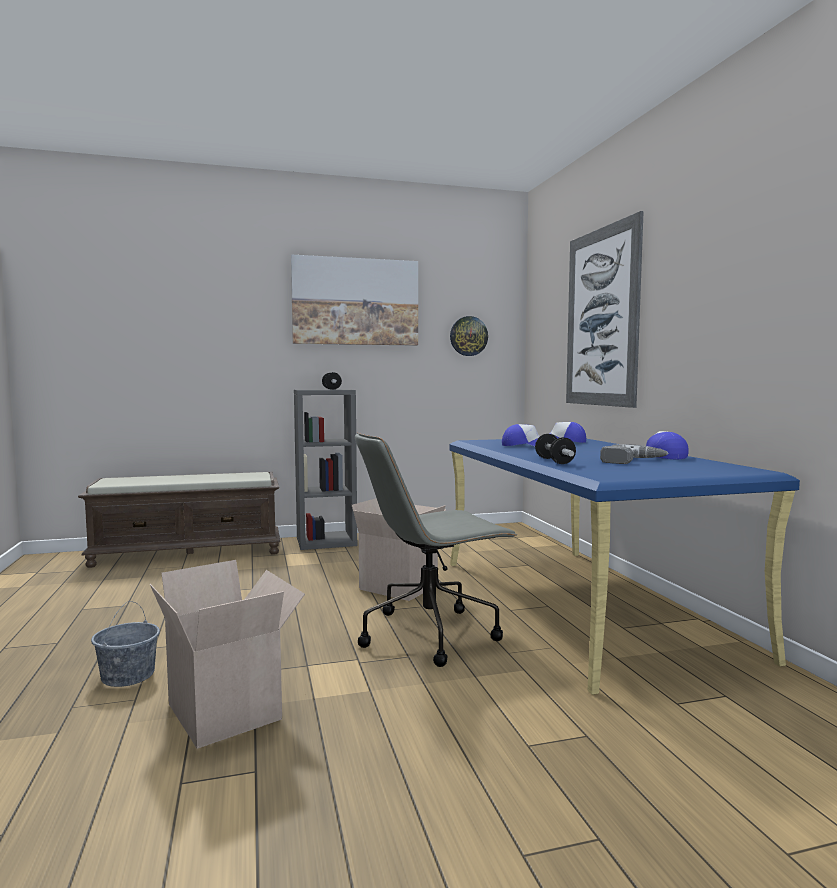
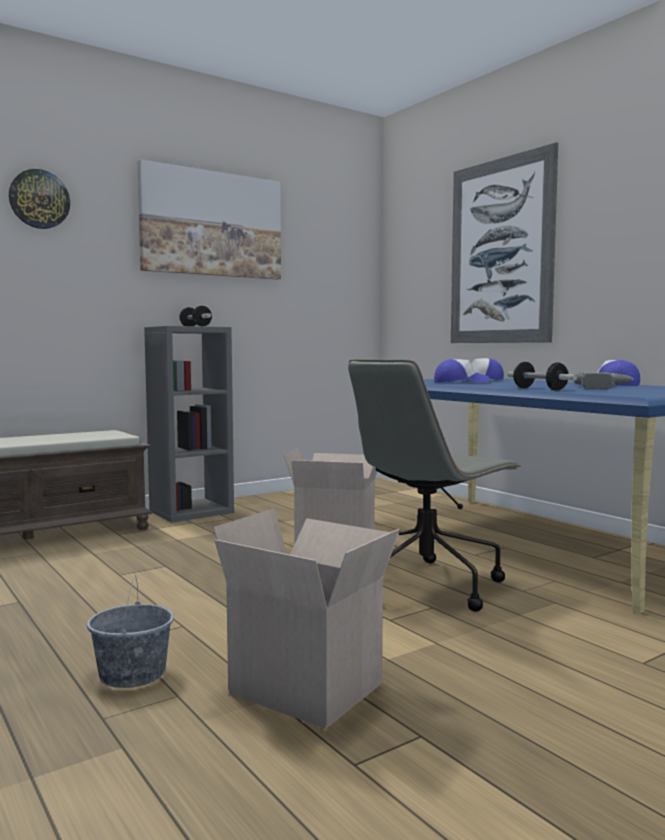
camera: 20 degrees left, 0 degrees up
wall clock [450,316,488,356] -> wall clock moved to [9,169,70,229]

